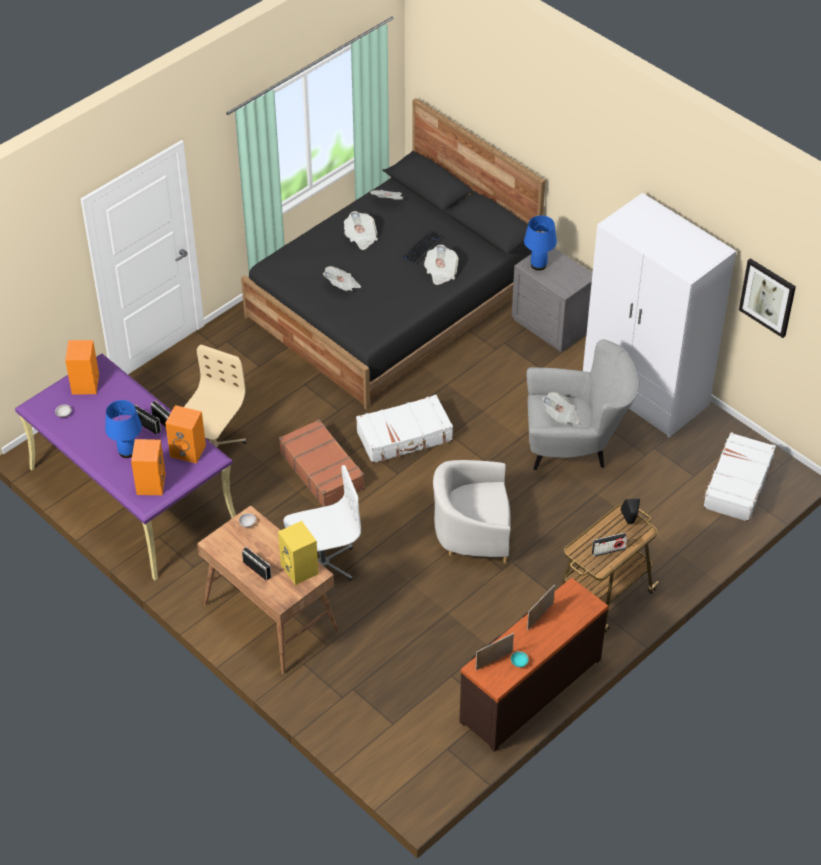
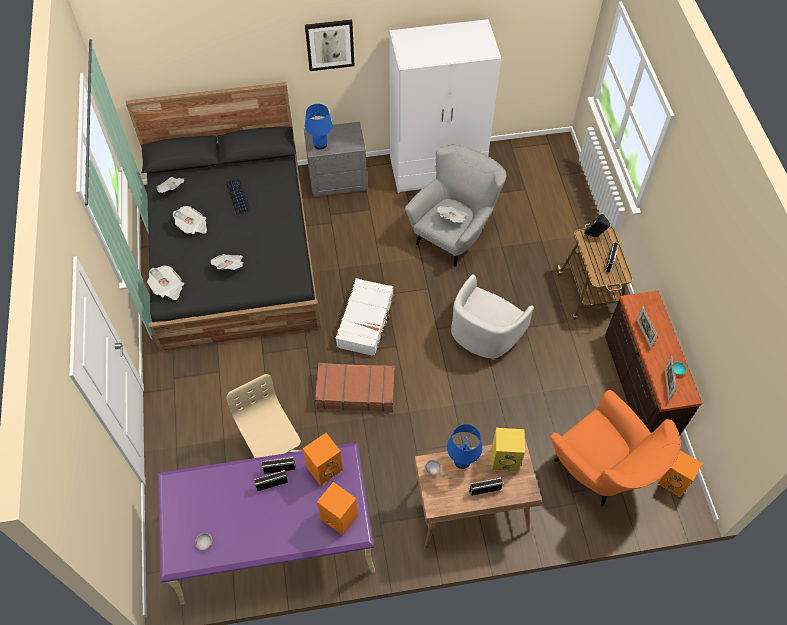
camera: 55 degrees left, 10 degrees up
orange speaker [65,340,99,394] -> orange speaker moved to [658,450,702,497]
blue table lamp [105,400,142,458] -> blue table lamp moved to [447,424,482,469]
white office chair [283,465,361,581] -> none
newspaper [424,245,459,285] -> newspaper moved to [147,266,184,300]
white suitcase [702,432,776,522] -> none
picture [739,258,796,338] -> picture moved to [305,19,355,71]
none -> orange armchair [551,390,681,506]

